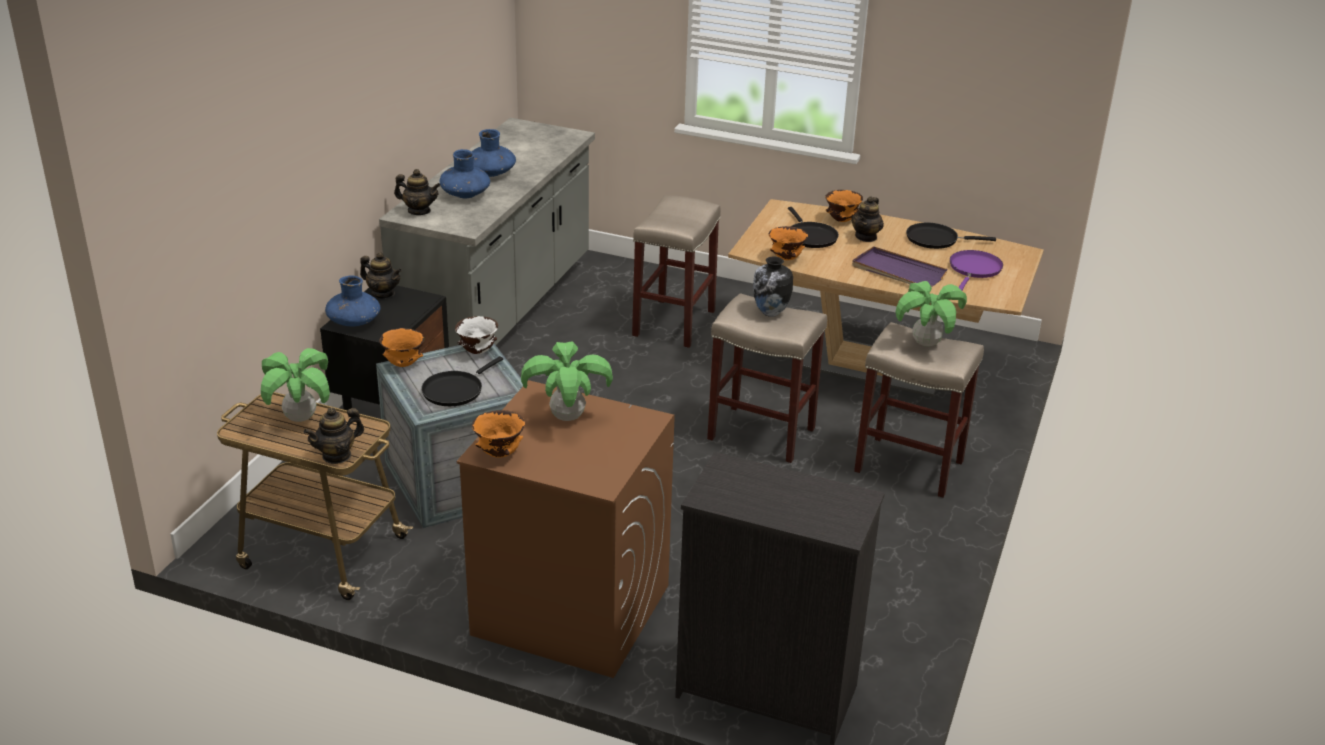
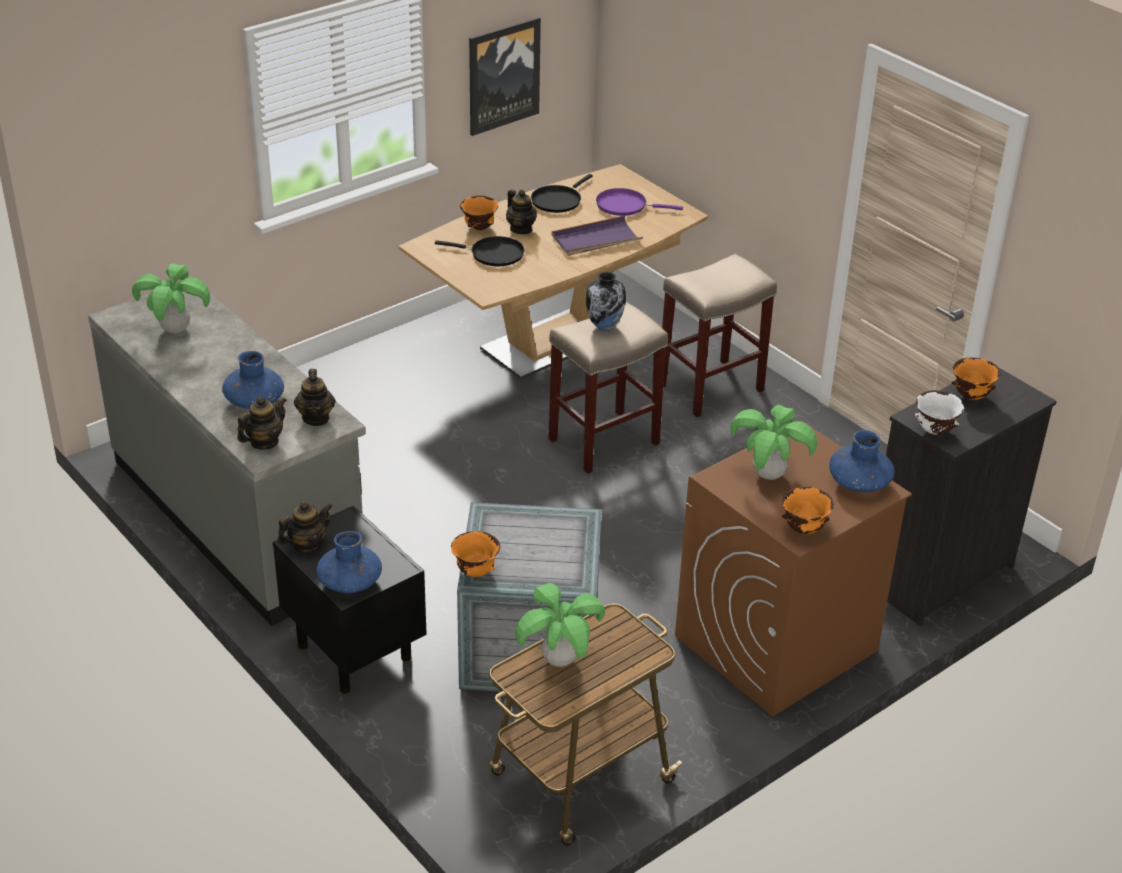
camera: 60 degrees left, 5 degrees up
teapot [304,407,364,464] -> teapot moved to [294,369,335,426]
black frying pan [421,356,503,406] -> none
white bowl [455,316,498,354] -> white bowl moved to [915,390,964,435]
blue vase [472,129,516,177] -> blue vase moved to [829,430,895,492]
beige stool [632,195,721,348] -> none
orange bowl [769,226,808,260] -> orange bowl moved to [952,357,1001,400]
potted plant [896,281,967,346] -> potted plant moved to [132,264,210,333]
purple frying pan [950,250,1003,290] -> purple frying pan turned 45 degrees counterclockwise [596,188,683,216]
none -> picture [469,17,541,136]

